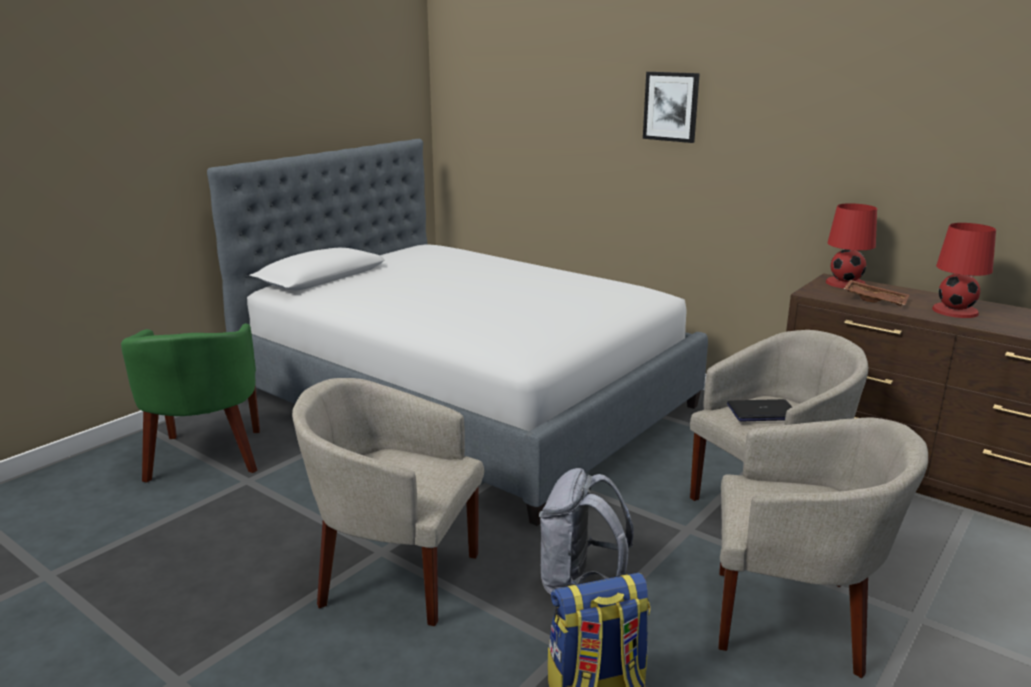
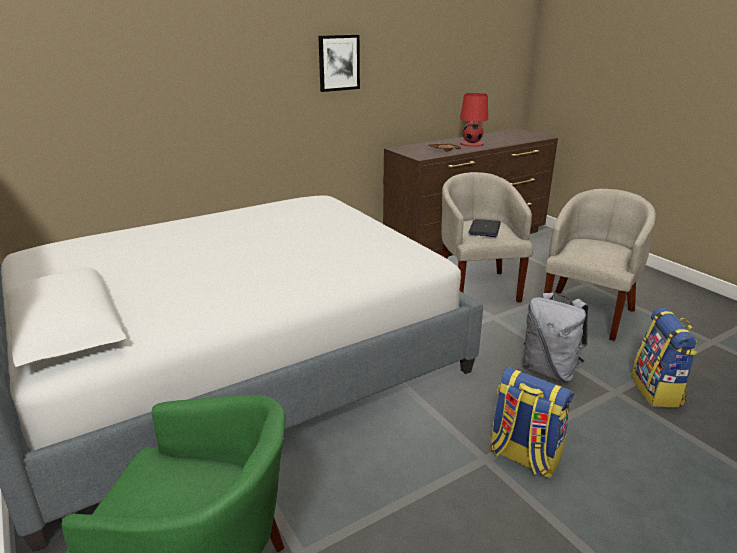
camera: 70 degrees left, 5 degrees up
beige armchair [292,378,484,626] -> backpack [489,367,574,478]
picture [643,72,700,143] -> picture moved to [318,34,360,92]
red table lamp [826,203,877,289] -> none

